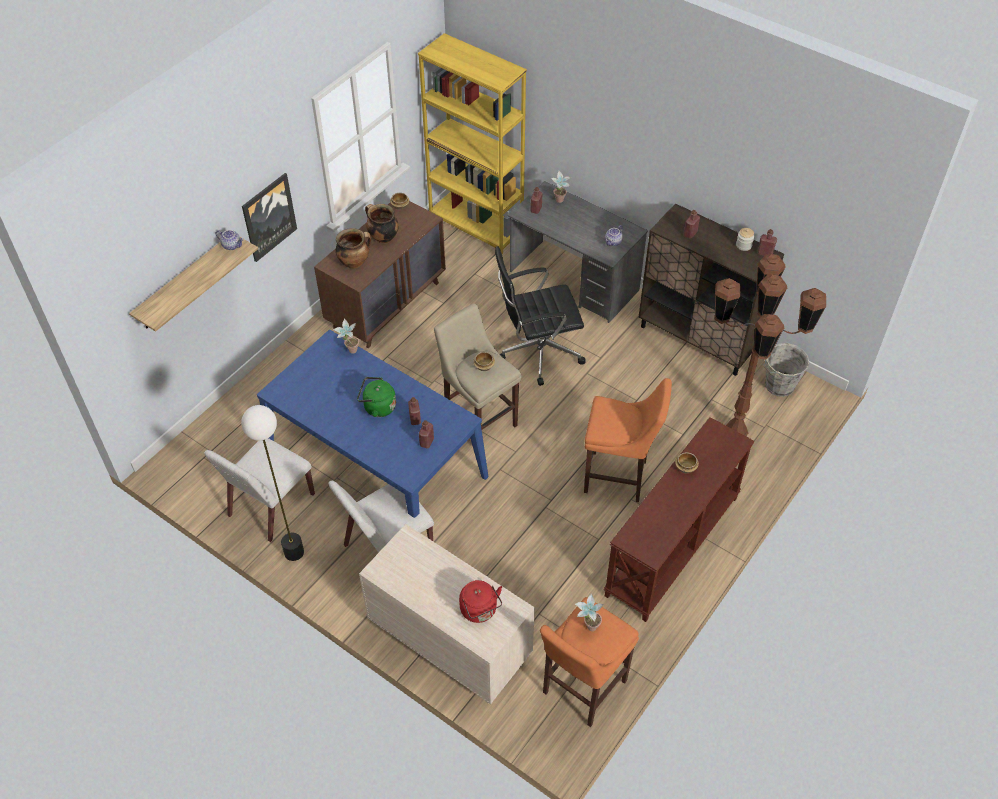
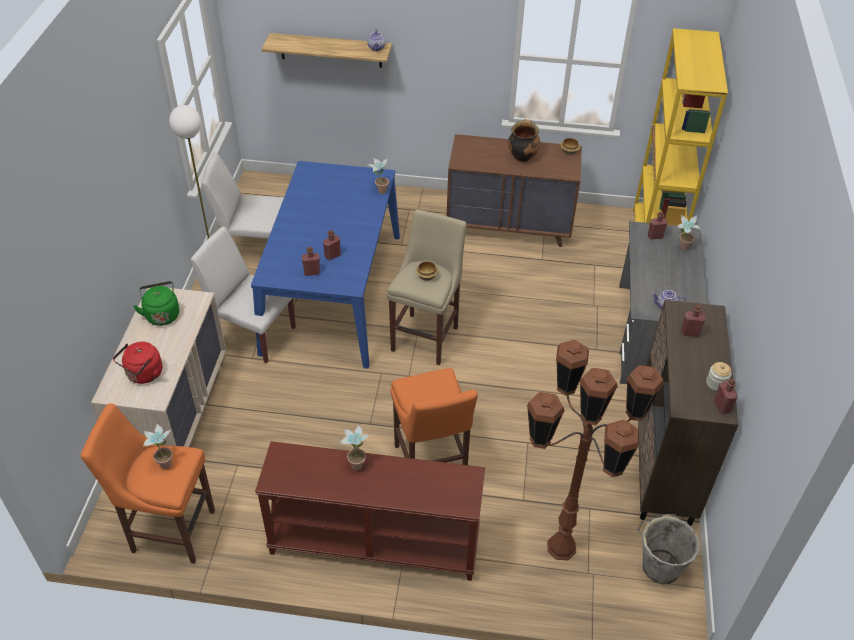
camera: 60 degrees right, 5 degrees down
picture [242,173,297,262] -> none
cooking pot [336,228,371,269] -> none
green kettle [357,377,396,417] -> green kettle moved to [133,281,179,326]
black office chair [495,246,585,386] -> none
bowl [675,452,699,473] -> none
none -> potted plant [340,424,369,470]

